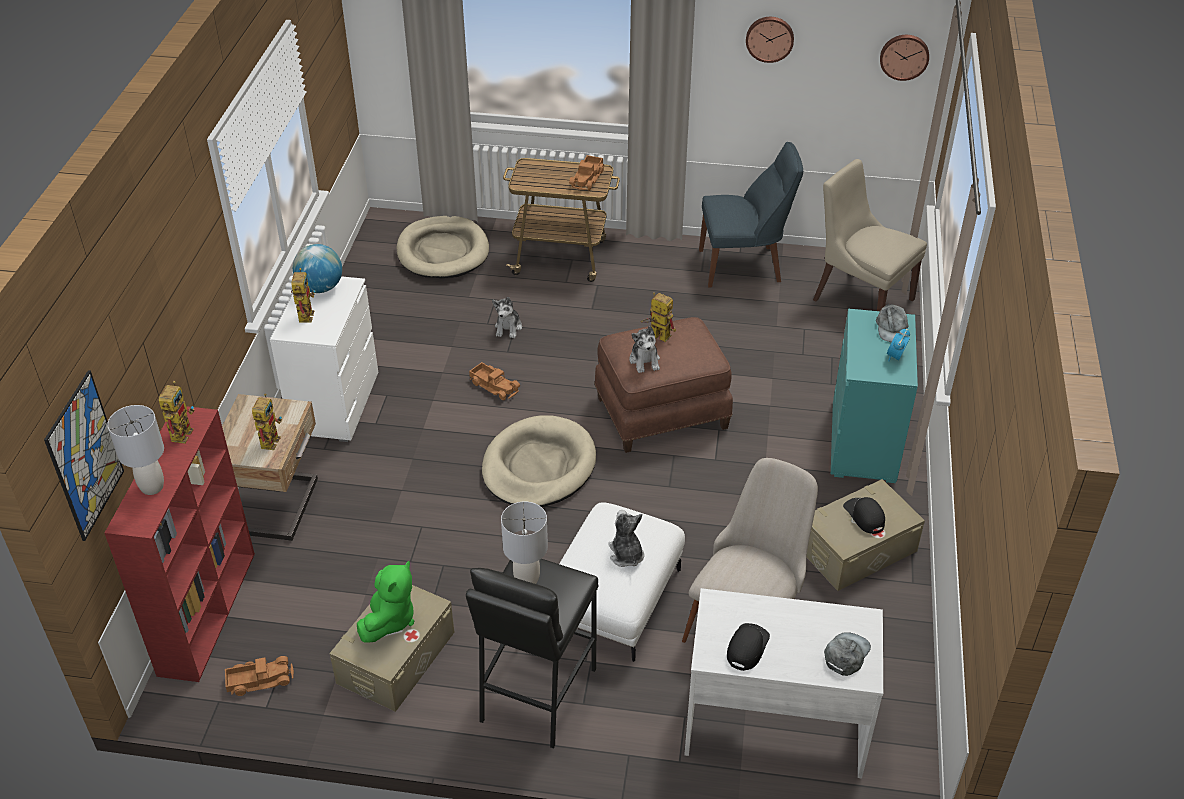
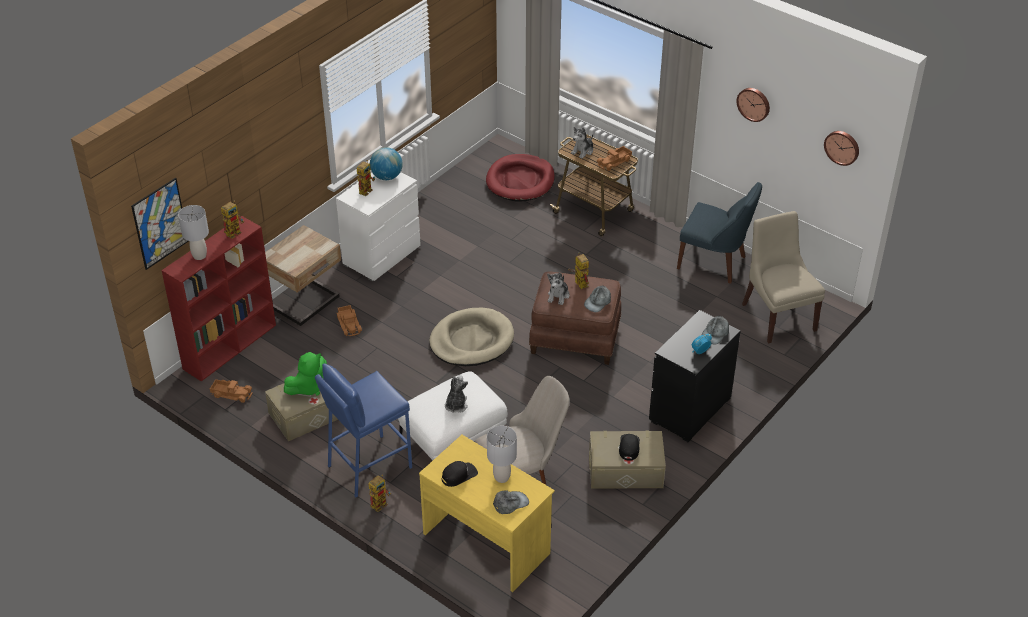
camera: 30 degrees right, 0 degrees up
toy robot [252,393,282,450] -> toy robot moved to [369,475,391,512]
beige dog bed [396,216,489,278] -> red dog bed [486,154,555,202]
black stool [466,559,599,749] -> blue stool [315,363,412,498]
toy truck [469,362,520,400] -> toy truck moved to [336,305,362,336]
plush toy [492,297,522,338] -> plush toy moved to [571,127,593,159]
grey table lamp [501,501,548,584] -> grey table lamp moved to [487,426,517,483]
white desk [684,588,883,779] -> yellow desk [419,435,555,592]
turquoise dresser [831,308,918,483] -> black dresser [649,310,741,442]
none -> grey cap [584,286,611,312]

